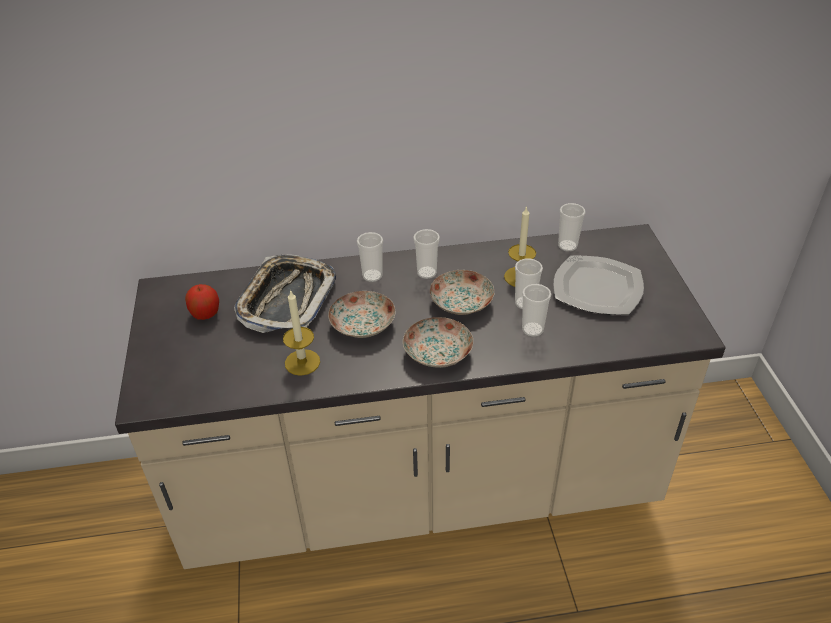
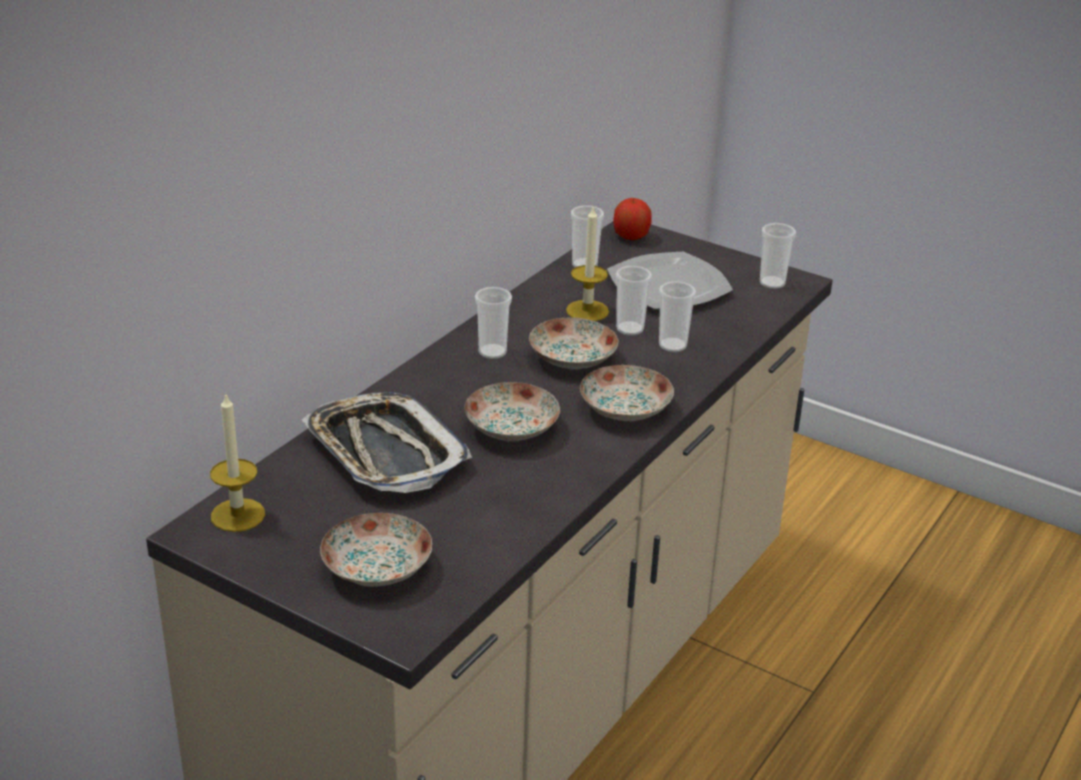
camera: 50 degrees left, 10 degrees down
apple [185,284,219,320] -> apple moved to [613,198,651,240]
candle [283,290,320,376] -> candle moved to [210,392,265,532]
cup [357,232,383,282] -> cup moved to [760,223,796,289]
none -> plate [320,513,432,587]

